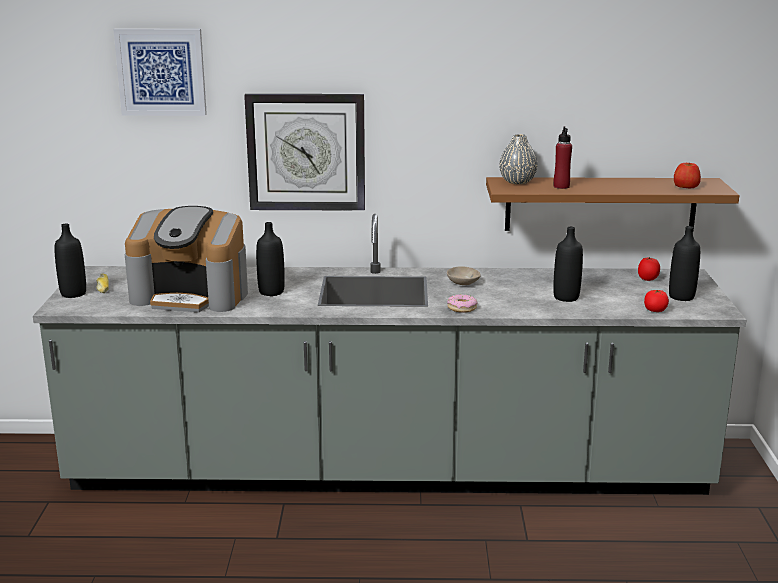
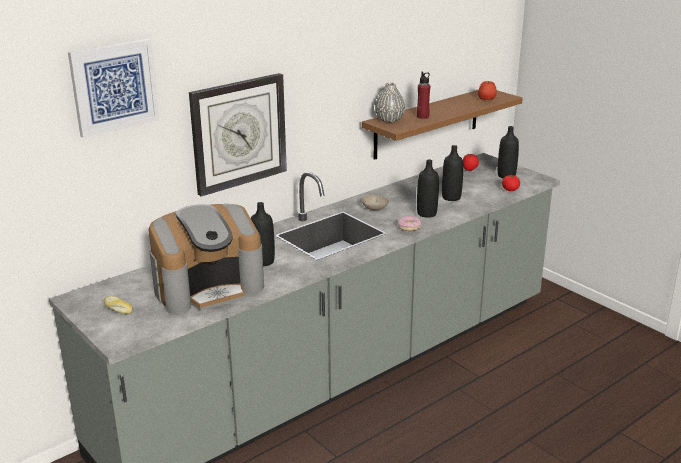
camera: 40 degrees left, 5 degrees up
black bottle [54,223,86,298] -> black bottle moved to [417,159,439,218]

